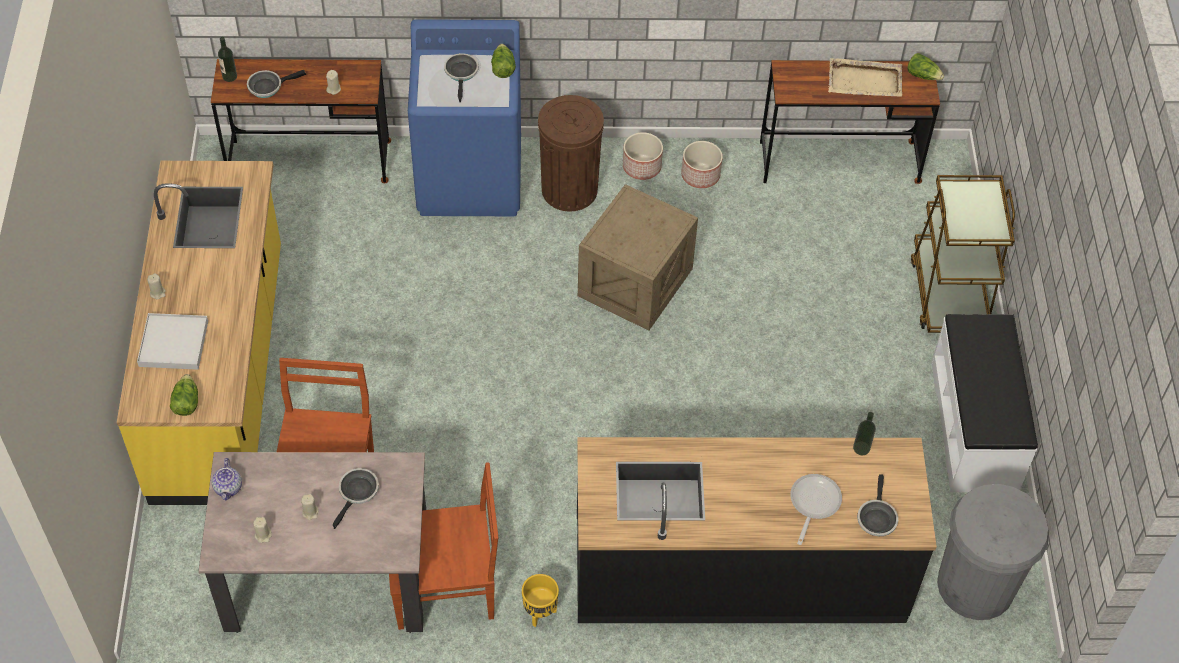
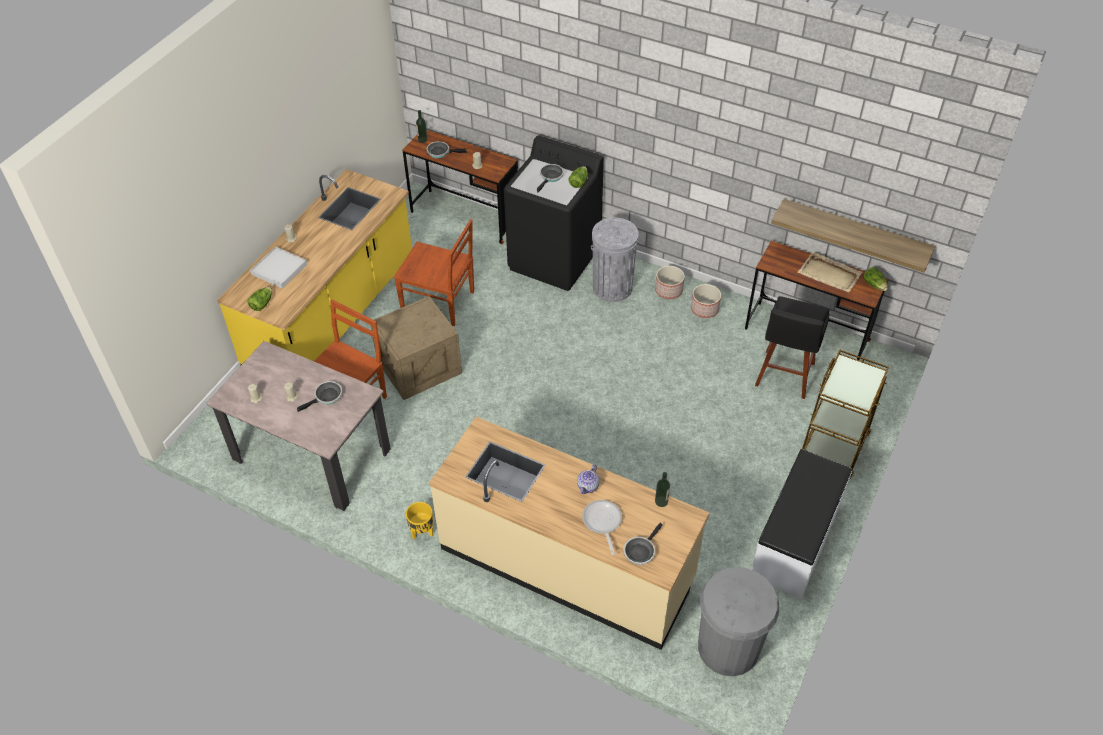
camera: 30 degrees right, 5 degrees down
teapot [212,458,242,501] -> teapot moved to [577,464,600,494]
brown chair [389,462,498,630] -> brown chair moved to [394,219,474,326]
blue washing machine [408,19,521,216] -> black washing machine [504,135,604,291]
brown trash can [538,95,604,211] -> grey trash can [591,218,639,302]
black counter [577,437,937,623] -> beige counter [429,417,710,650]
crate [578,184,698,331] -> crate moved to [370,296,462,400]
frying pan [790,474,842,545] -> frying pan turned 60 degrees counterclockwise [582,500,622,555]
none -> black stool [755,296,830,399]
none -> shelf [771,199,935,273]

